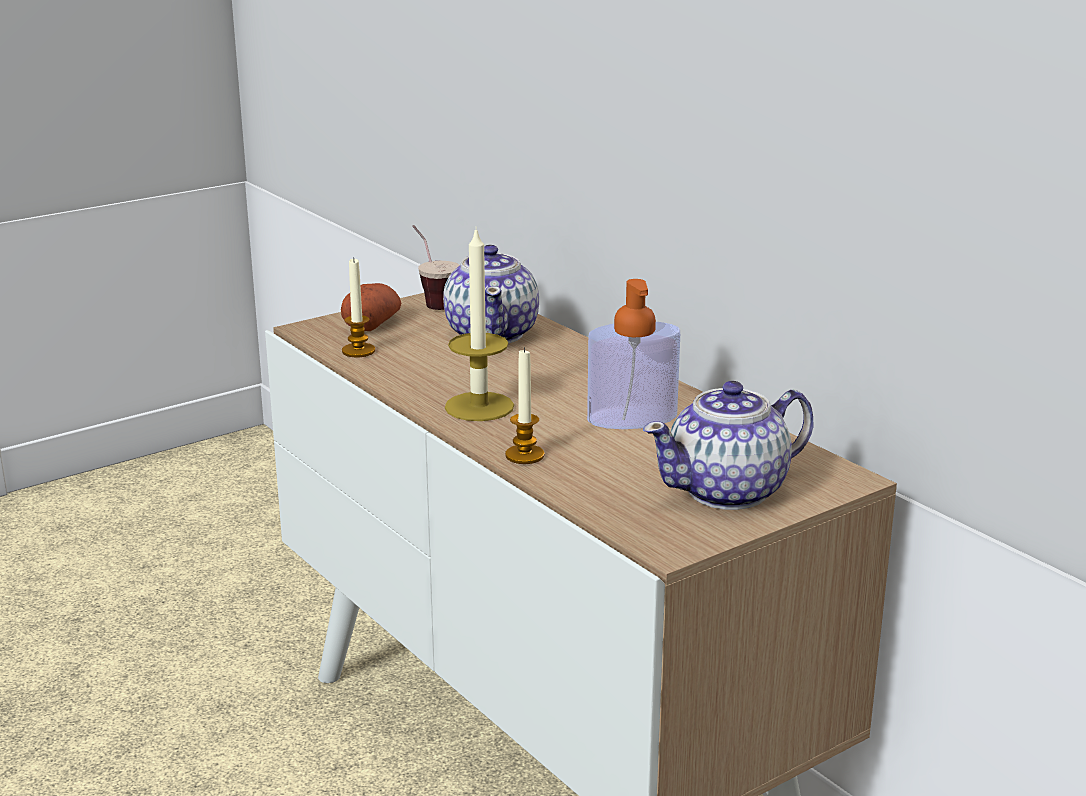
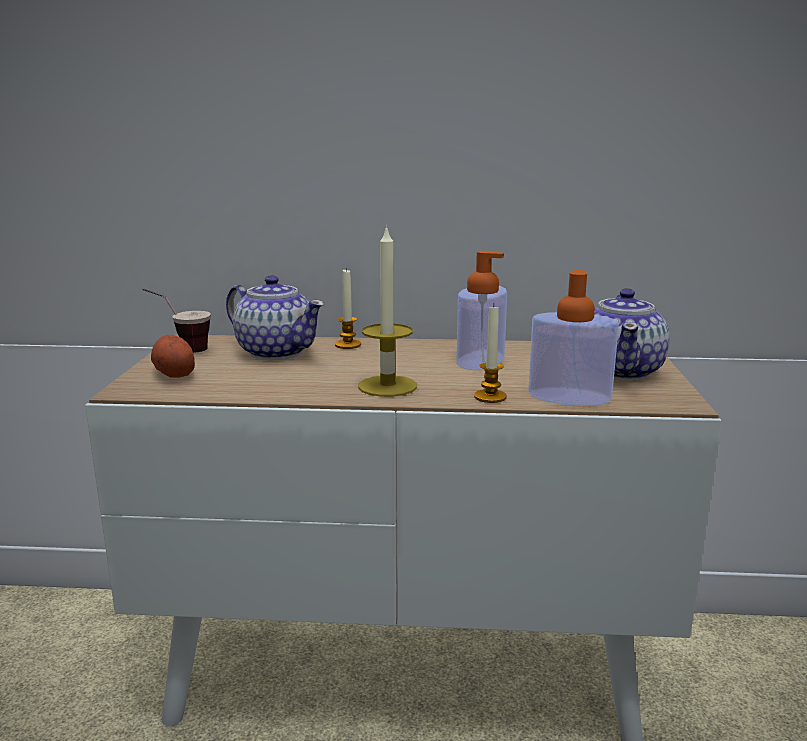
camera: 50 degrees left, 5 degrees down
candle [342,257,375,357] -> candle moved to [335,268,361,349]
none -> soap dispenser [528,269,619,406]

